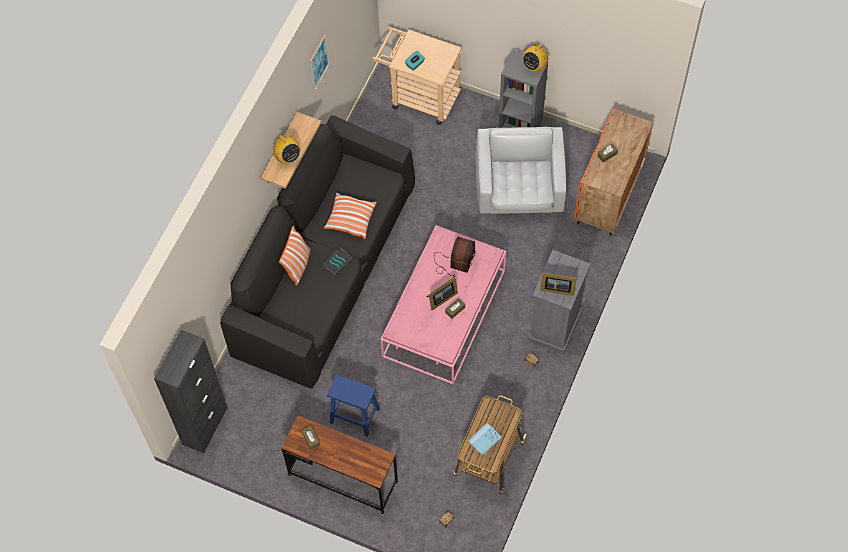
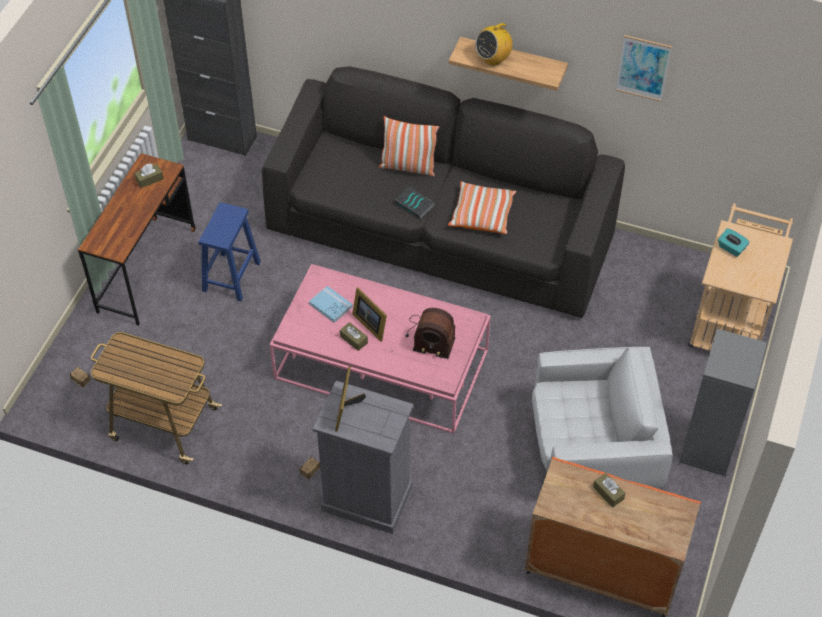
camera: 85 degrees right, 10 degrees down
blue book [468,423,502,455] -> blue book moved to [309,286,353,323]
radio [523,43,548,72] -> none

